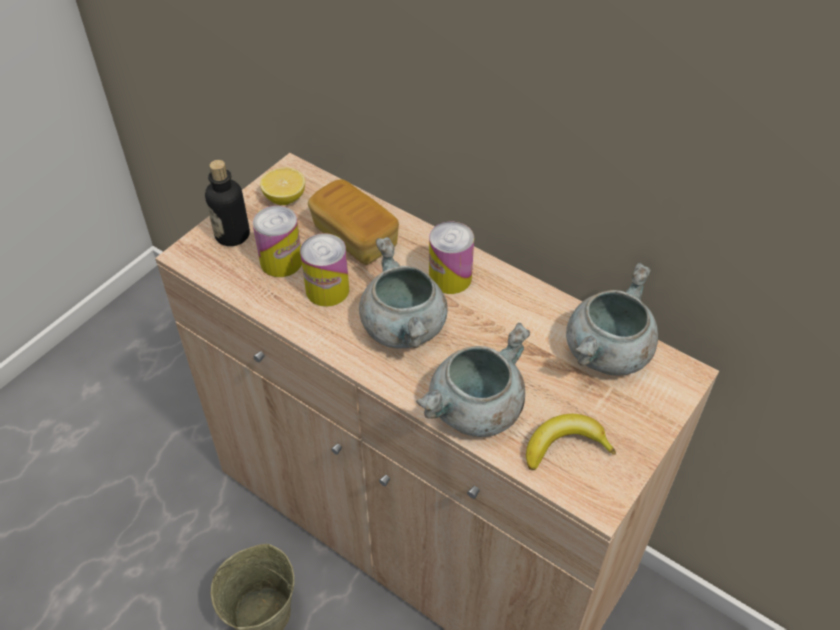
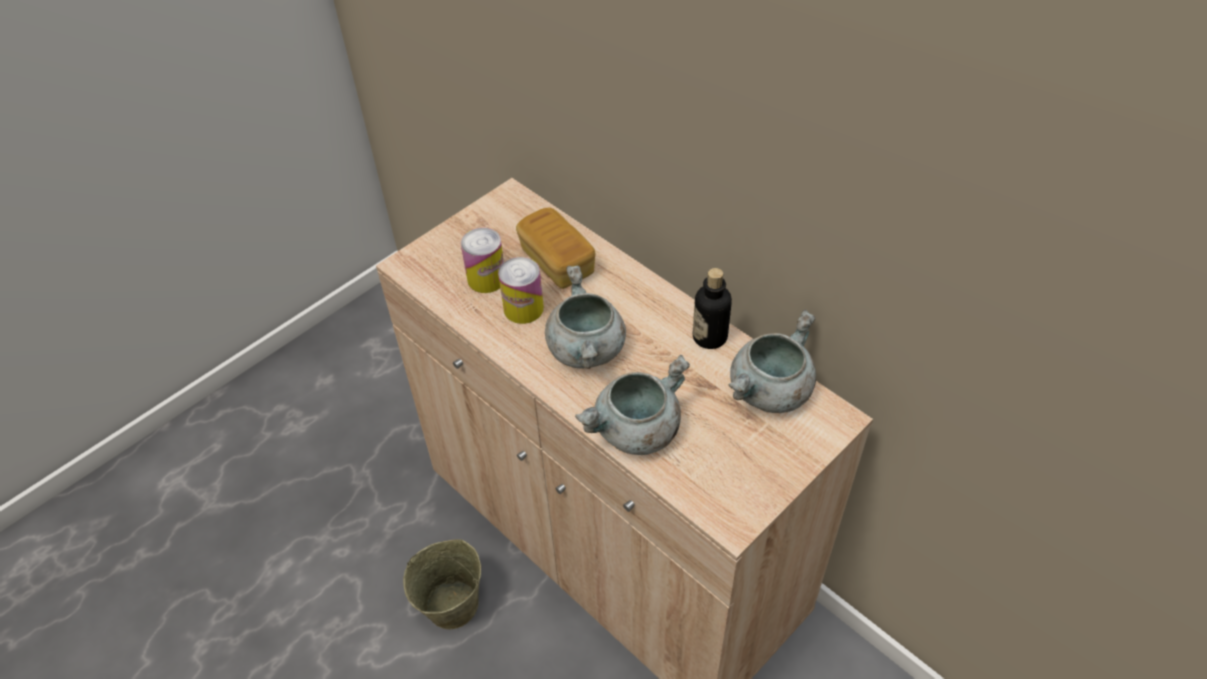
camera: 10 degrees right, 0 degrees up
bottle [205,160,250,246] -> bottle moved to [693,268,732,349]
lemon [260,167,305,205] -> none
can [429,222,474,294] -> none
banana [526,414,616,470] -> none

